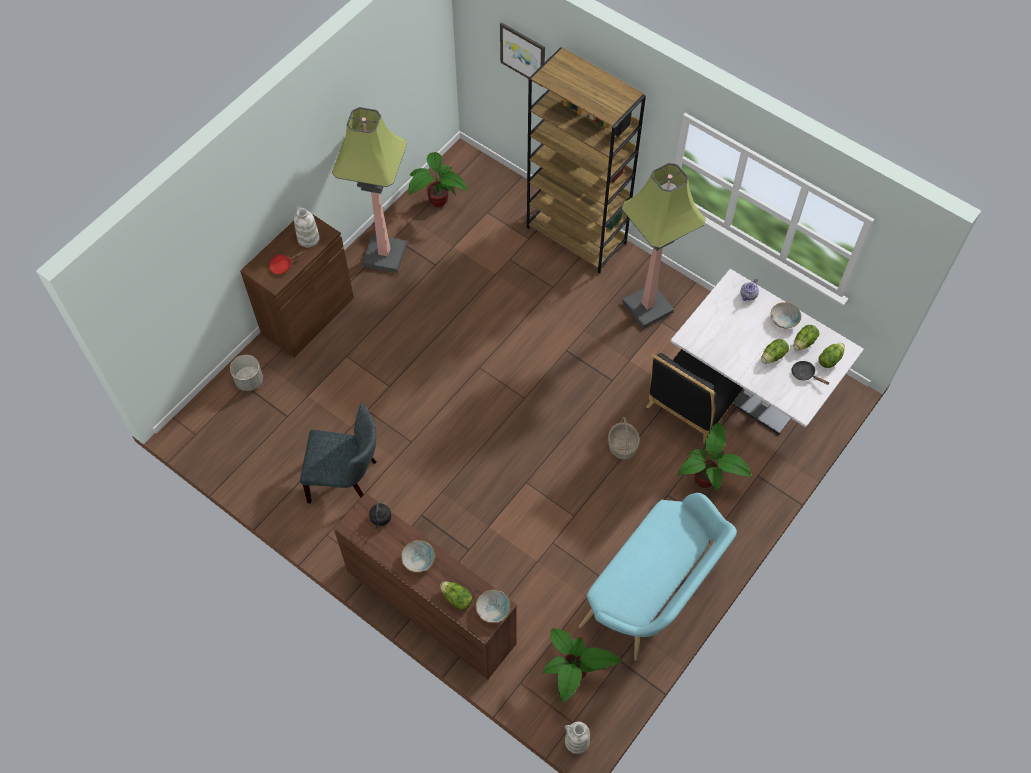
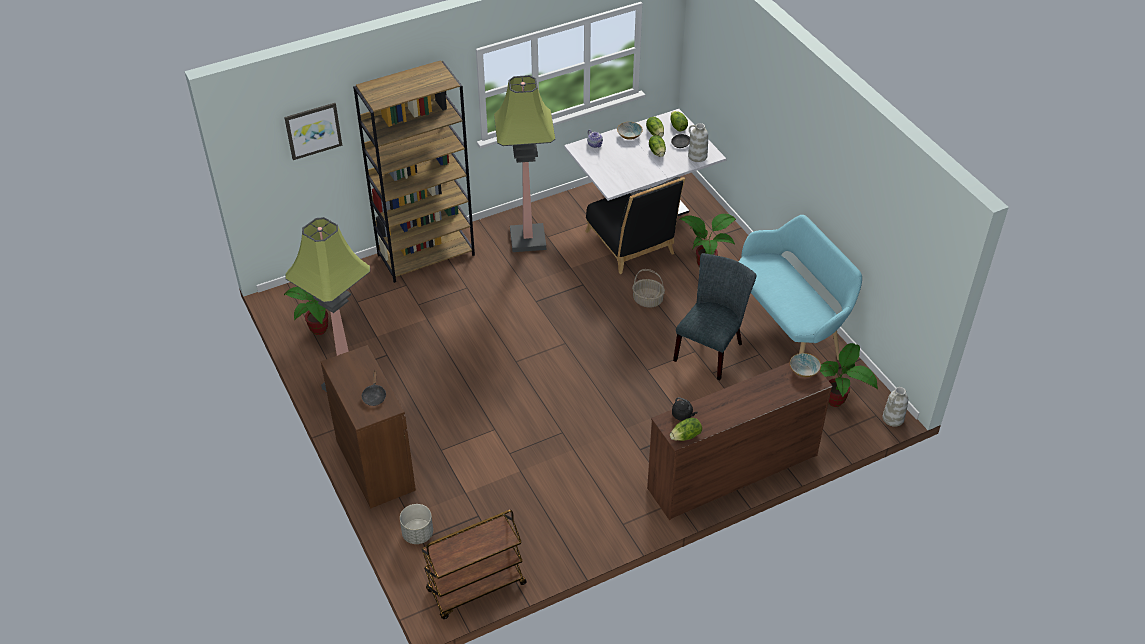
camera: 65 degrees left, 15 degrees down
red frying pan [269,250,305,274] -> black frying pan [361,370,386,406]
white vase [294,204,320,247] -> white vase moved to [688,123,708,162]
grey chair [300,403,377,503] -> grey chair moved to [673,253,756,380]
bowl [401,540,435,572] -> none
lettuce [440,581,473,610] -> lettuce moved to [670,418,702,441]
none -> brown cart [422,510,527,619]

